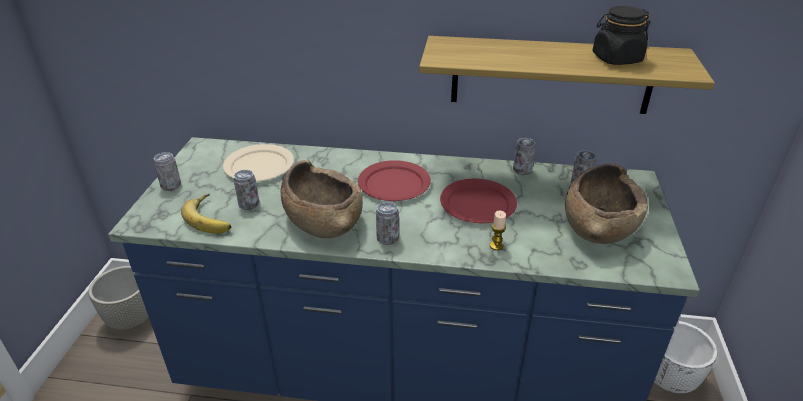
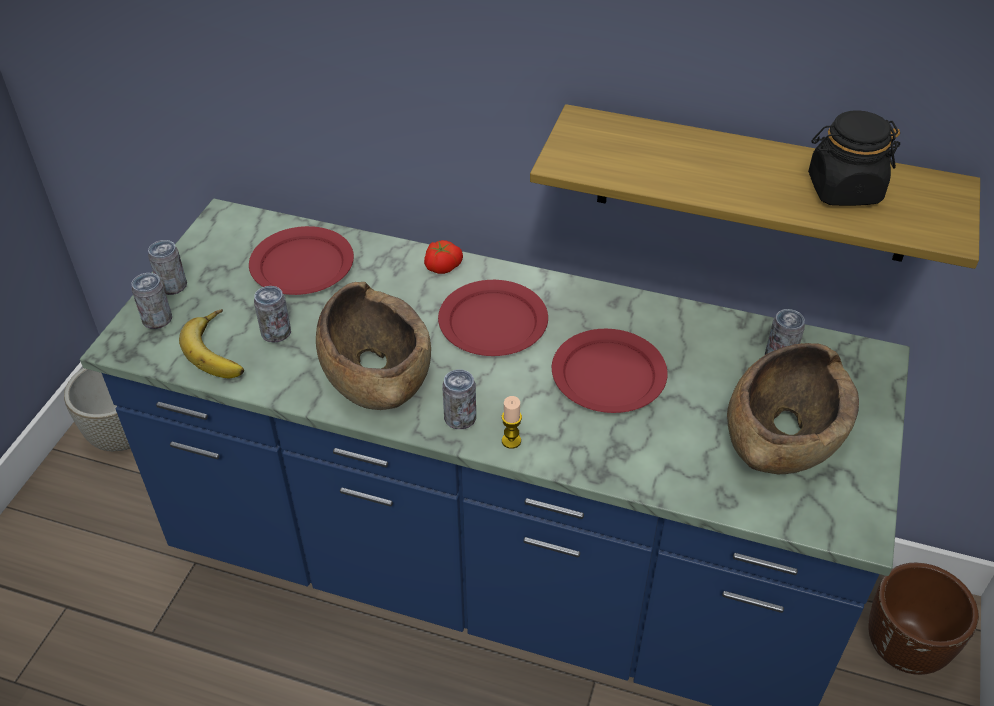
camera: 10 degrees right, 10 degrees up
beige plate [223,144,294,181] -> red plate [249,226,354,295]
candle [490,210,506,250] -> candle moved to [502,396,522,449]
can [513,138,536,175] -> can moved to [132,273,172,329]
white planter [654,321,717,393] -> brown planter [868,563,979,675]
none -> tomato [424,240,463,274]

